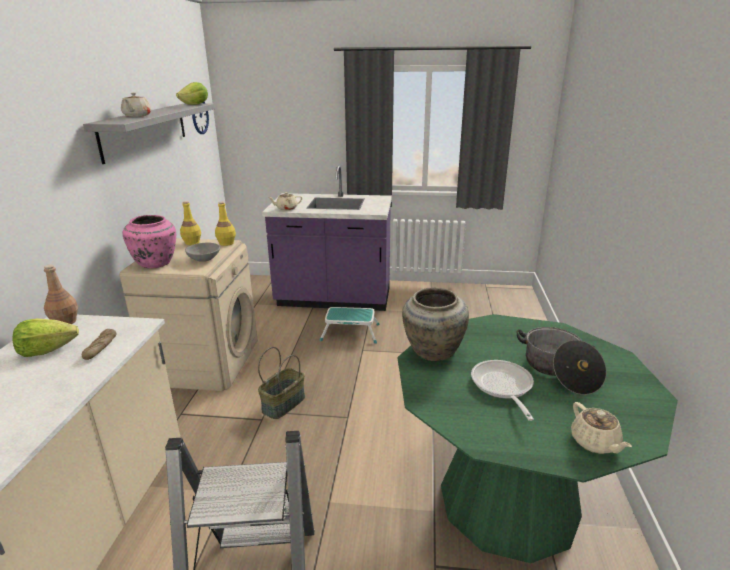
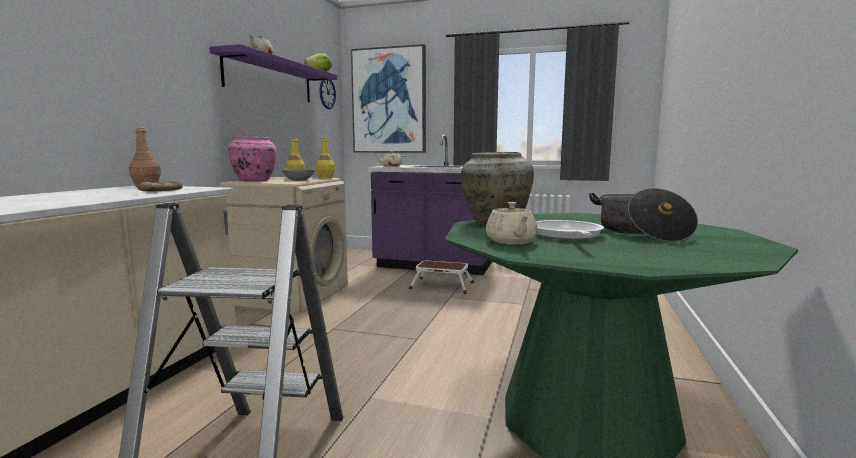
camera: 10 degrees right, 15 degrees down
lettuce [12,318,79,357] -> none
grey shelf [83,103,215,164] -> purple shelf [209,44,337,102]
basket [258,347,305,419] -> none
turquoise step ladder [319,307,380,344] -> brown step ladder [409,261,474,294]
beige teapot [571,402,632,454] -> beige teapot moved to [486,202,538,245]
none -> picture [351,44,426,153]

